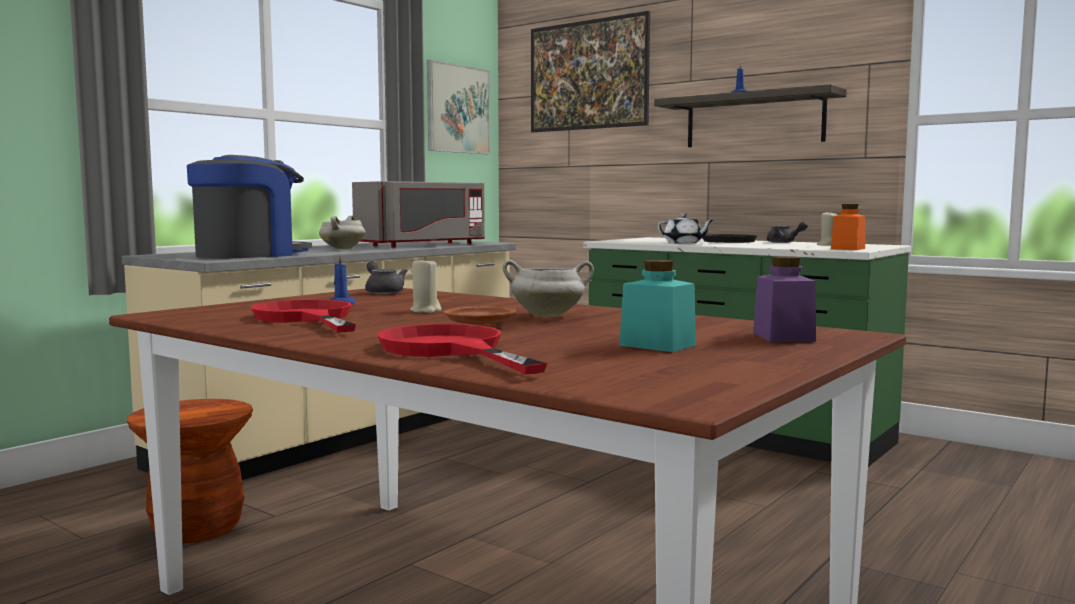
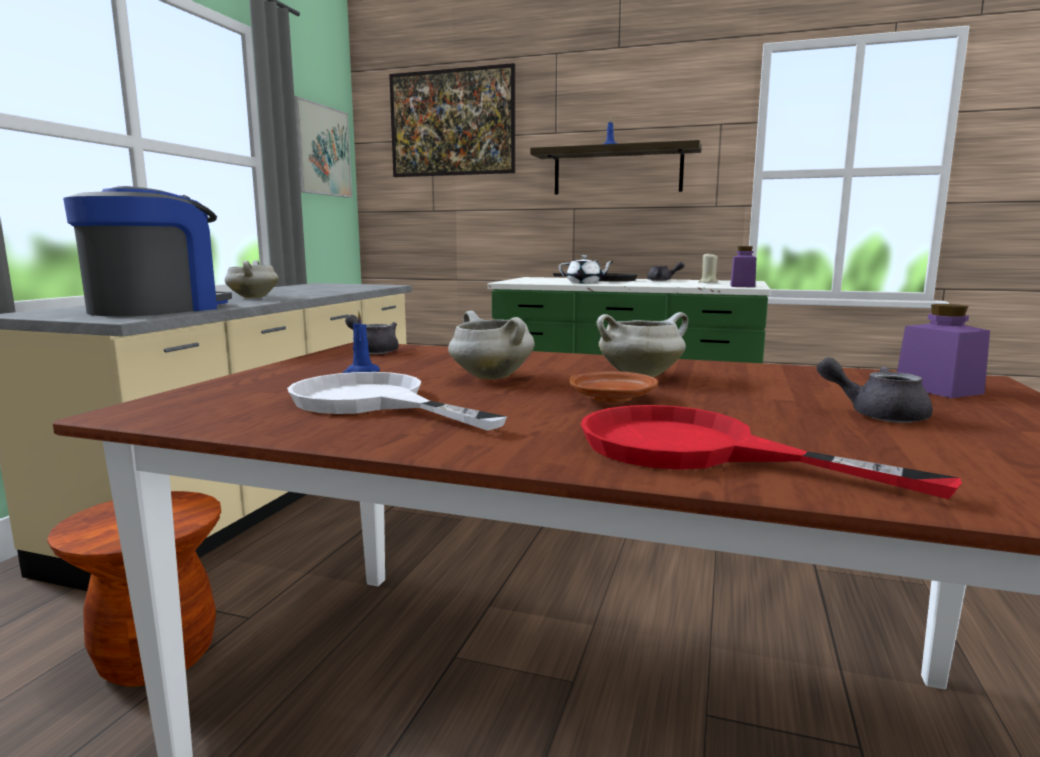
camera: 20 degrees left, 5 degrees up
red frying pan [251,300,356,333] -> white frying pan [287,372,507,431]
grey microwave [352,181,485,247] -> none
beige candle [410,257,441,313] -> white cooking pot [448,311,535,380]
turquoise jar [619,260,696,352] -> grey teapot [817,357,933,423]
orange jar [831,204,865,250] -> purple jar [730,246,756,287]

